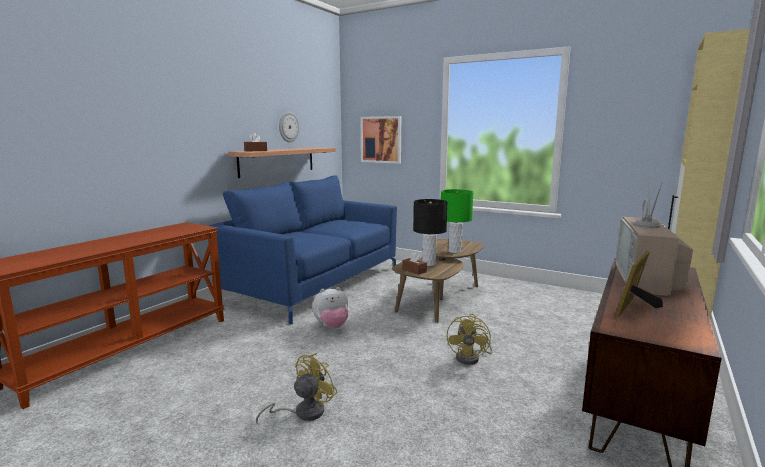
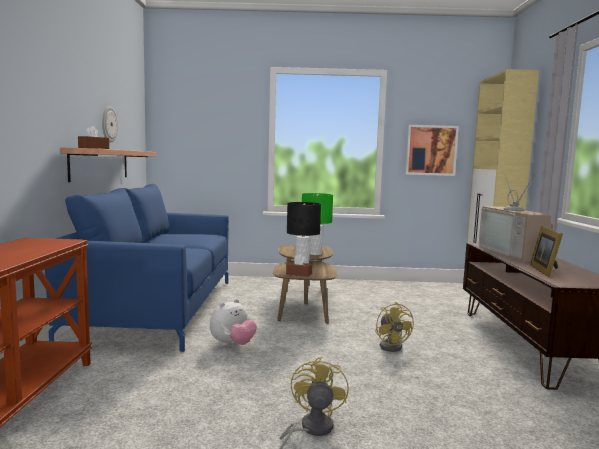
camera: 30 degrees left, 5 degrees down
picture [361,116,401,164] -> picture moved to [405,125,459,176]

